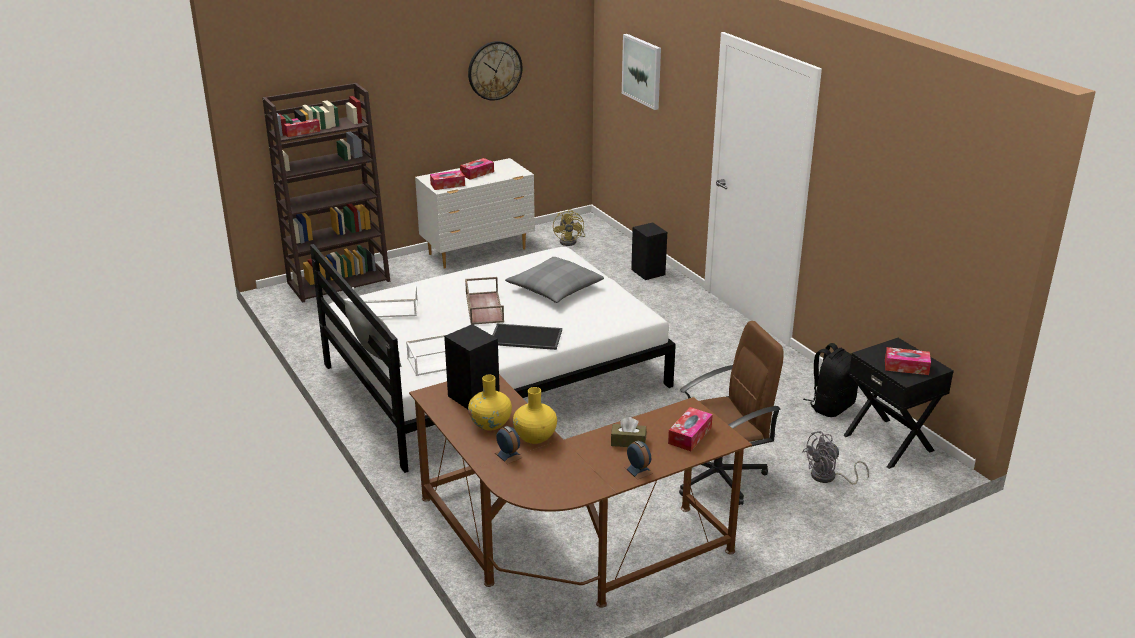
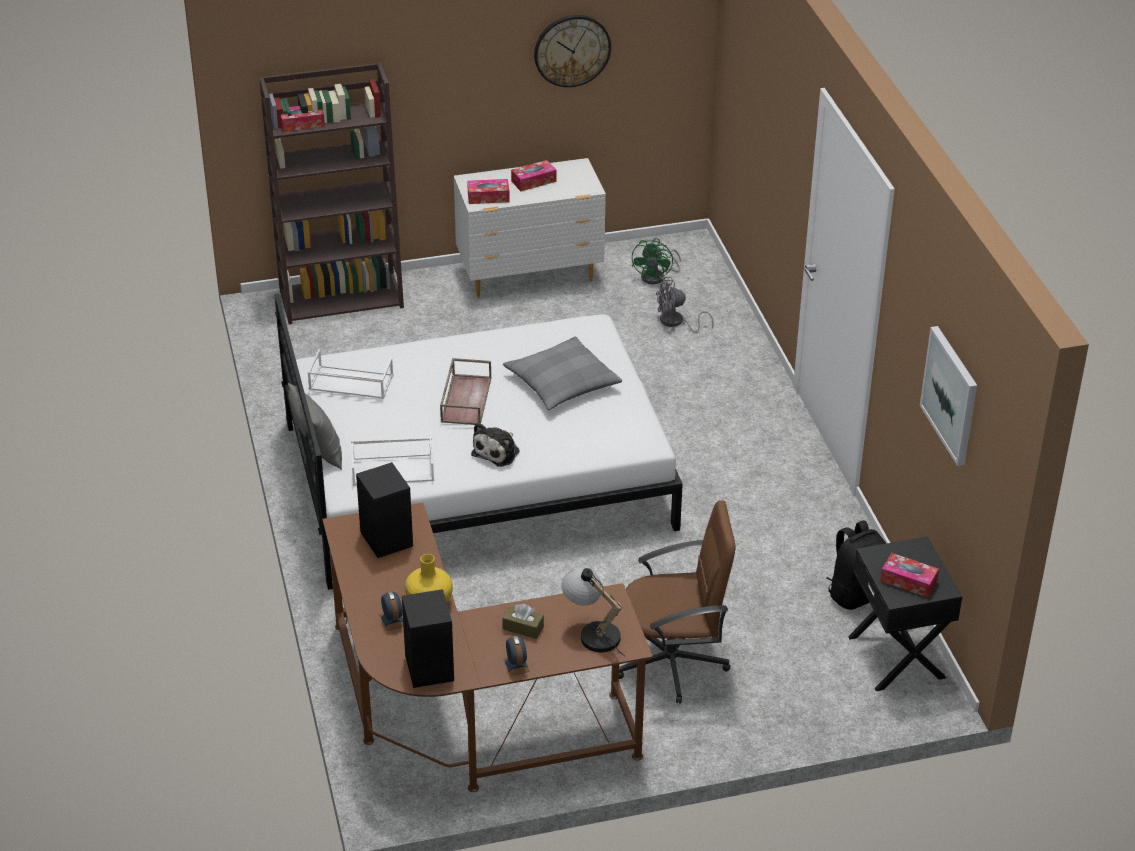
camera: 15 degrees right, 10 degrees up
yellow vase [468,375,512,431] -> none
tray [492,324,562,350] -> plush toy [471,423,520,467]
yellow fan [553,209,585,246] -> green fan [632,238,681,284]
picture [622,34,661,110] -> picture moved to [920,326,977,466]
black speaker [631,222,667,280] -> black speaker moved to [402,589,454,688]
tissue box [668,407,713,451] -> table lamp [561,568,625,656]
grey fan [803,431,869,485] -> grey fan moved to [656,277,714,333]

